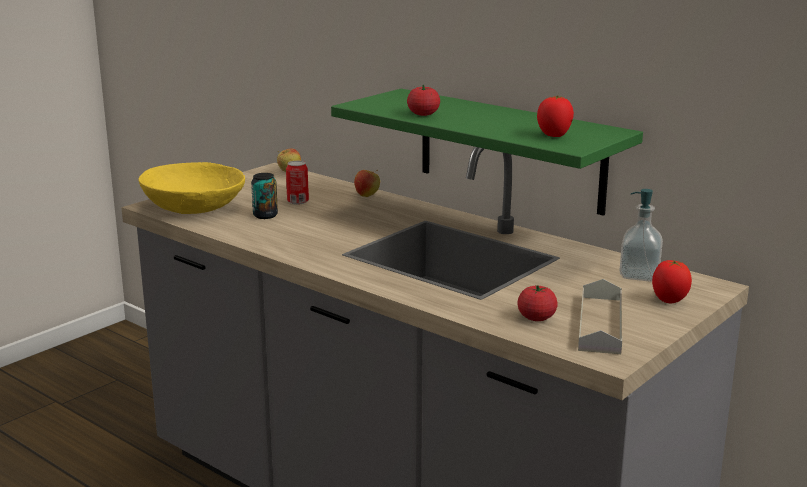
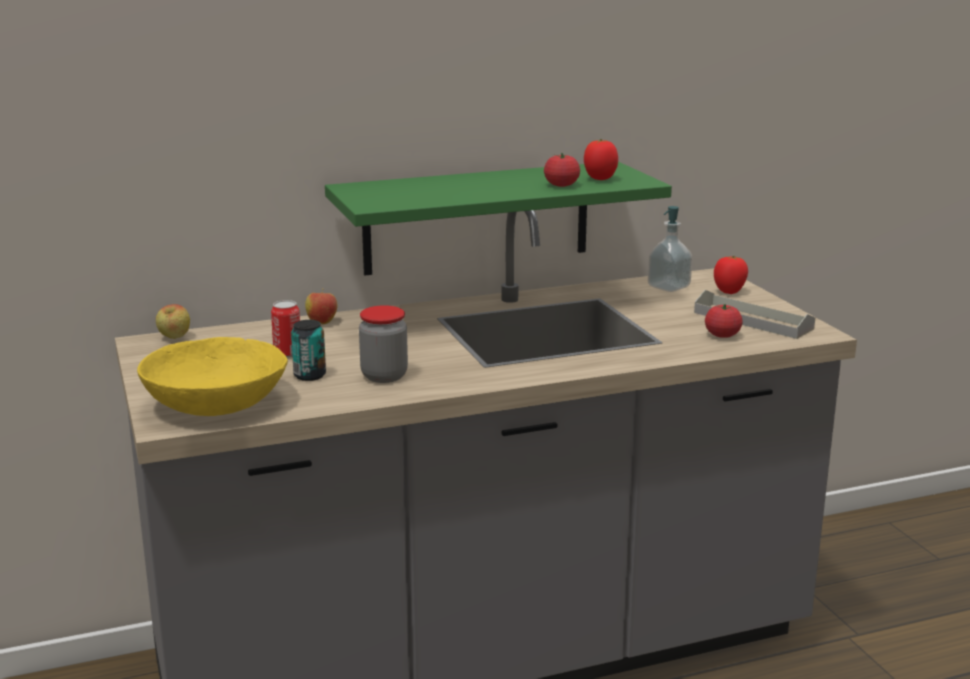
camera: 60 degrees left, 0 degrees up
tomato [407,85,440,116] -> tomato moved to [544,153,580,187]
none -> jar [359,305,408,383]

